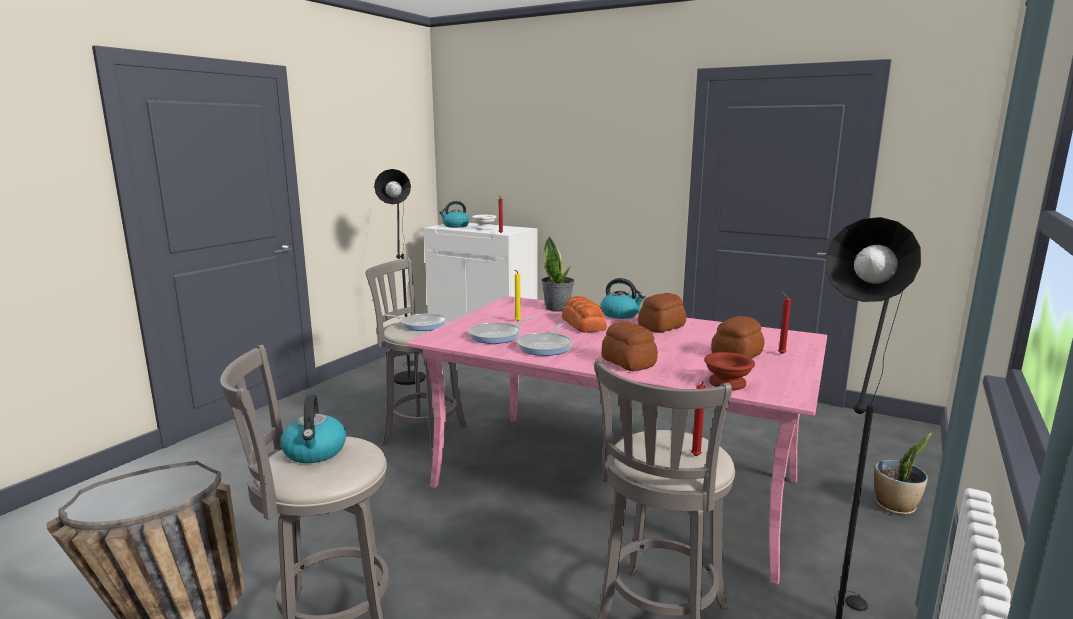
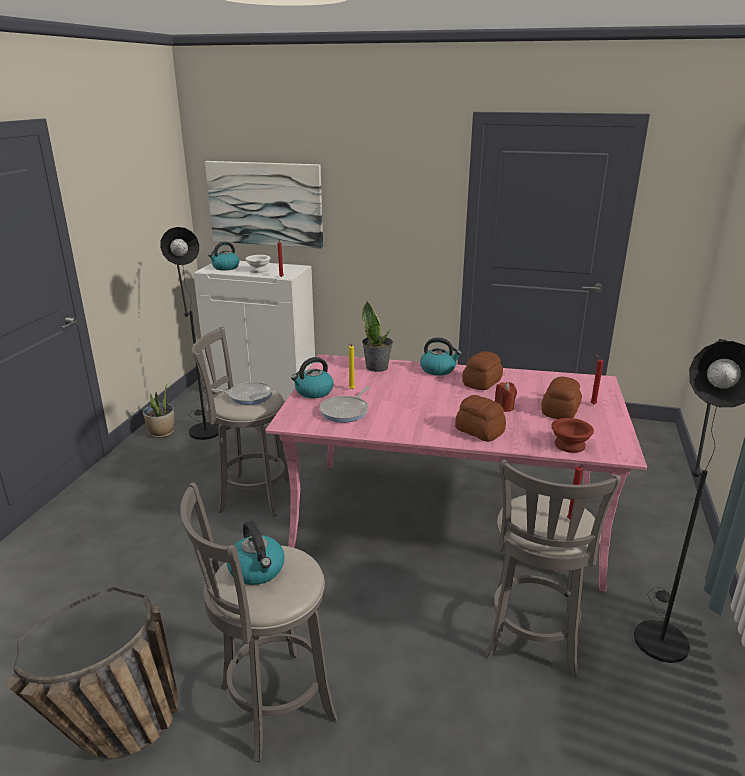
camera: 15 degrees left, 10 degrees up
frying pan [517,323,572,356] -> none
bread [562,296,607,333] -> none
potted plant [874,433,932,515] -> potted plant moved to [143,384,175,438]
none -> picture [205,161,323,248]
none -> kettle [291,357,333,398]
none -> red candle [495,382,517,412]

